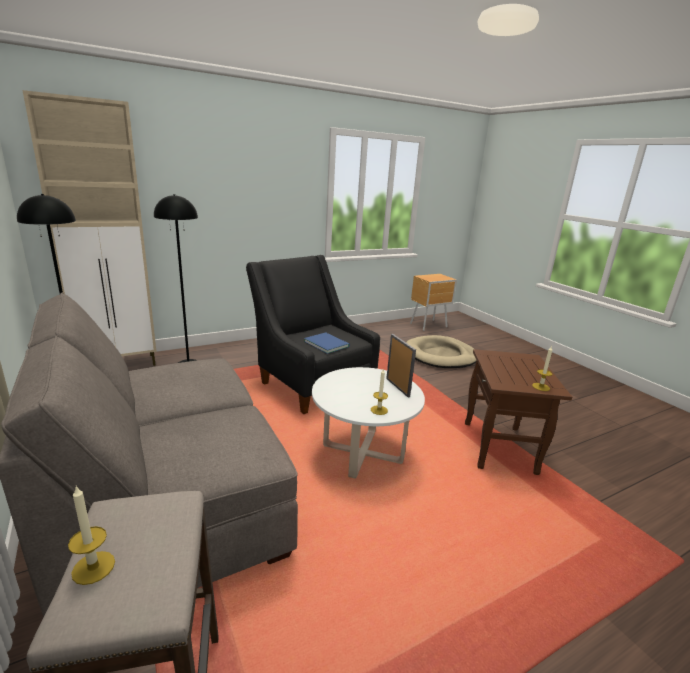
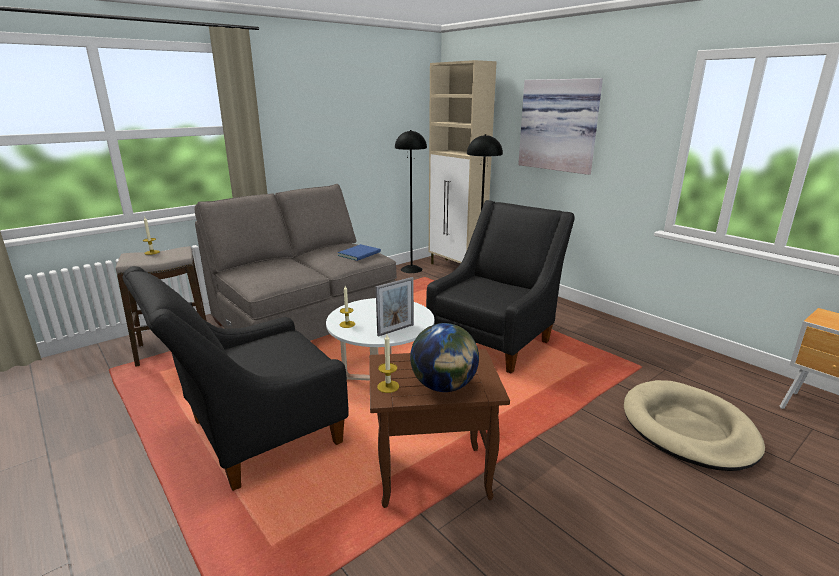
camera: 80 degrees right, 0 degrees up
blue book [304,332,350,354] -> blue book moved to [337,244,381,261]
none -> black armchair [122,266,349,491]
none -> globe [410,323,479,392]
none -> picture [518,78,603,175]

